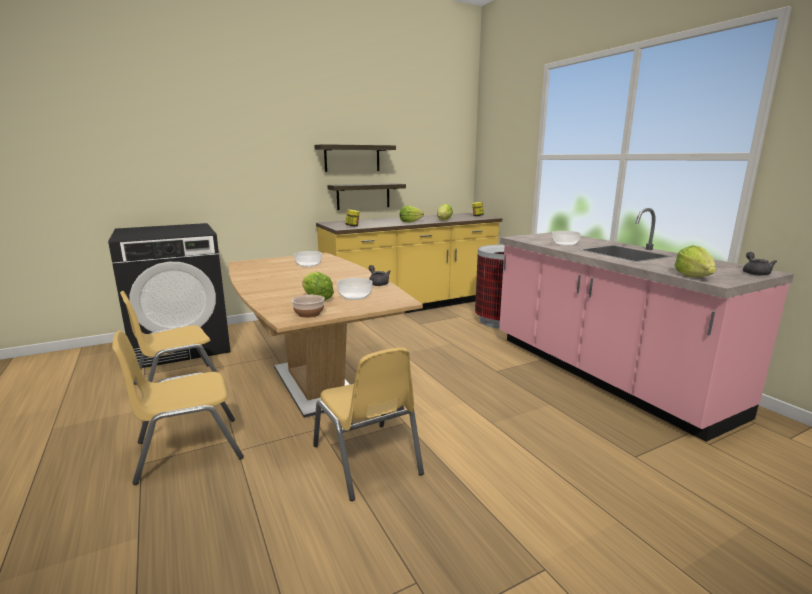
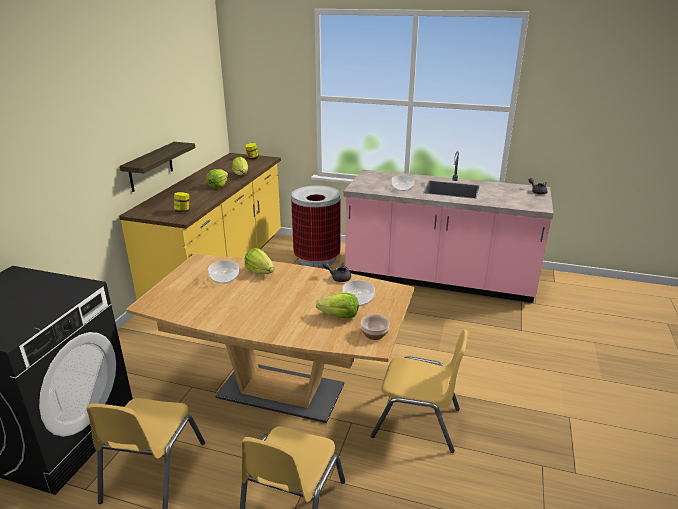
camera: 45 degrees left, 10 degrees up
shelf [314,144,396,172] -> none
lettuce [674,246,716,277] -> lettuce moved to [245,248,274,274]

